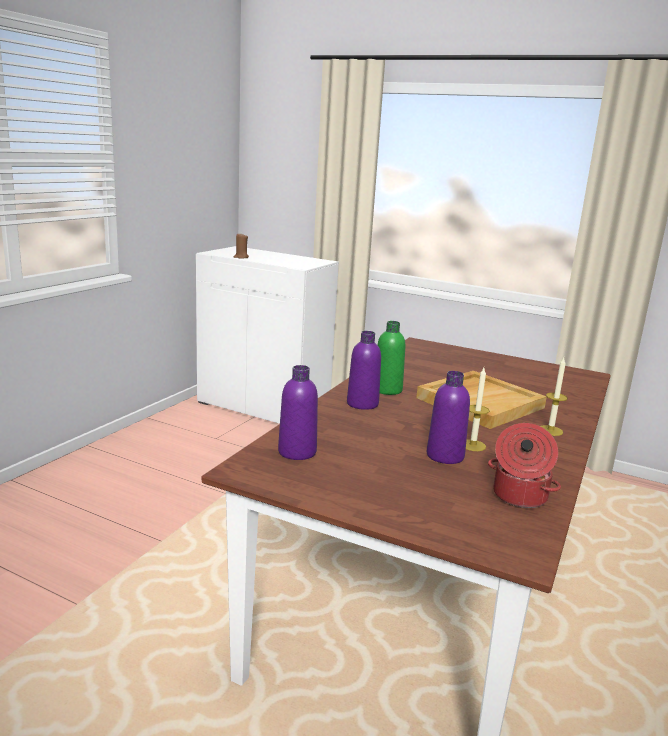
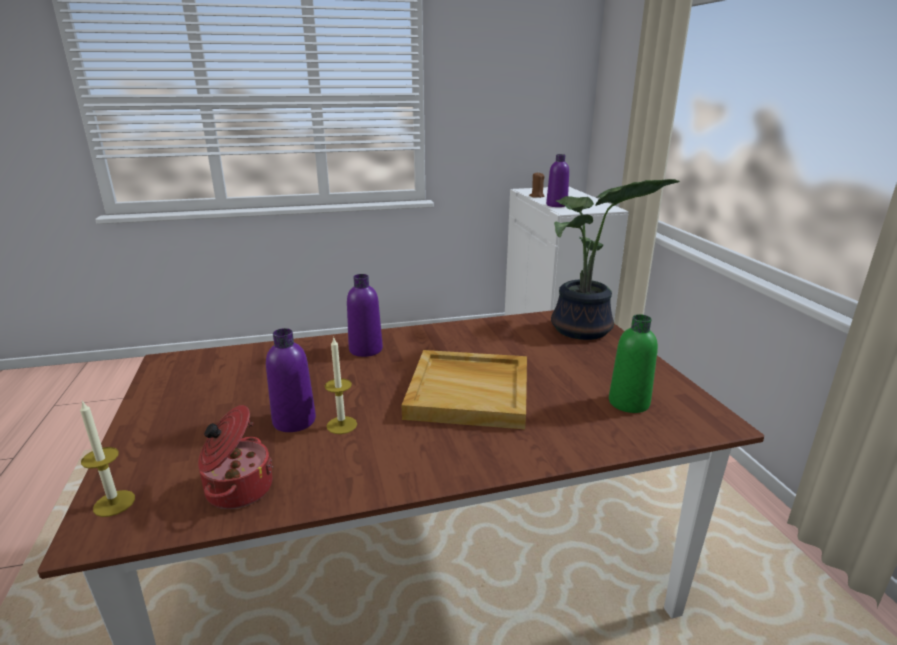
camera: 50 degrees right, 5 degrees up
purple bottle [278,365,318,460] -> purple bottle moved to [546,154,569,207]
green bottle [378,321,405,395] -> green bottle moved to [609,314,658,413]
candle [540,358,568,436] -> candle moved to [80,400,135,517]
none -> potted plant [551,179,680,340]

